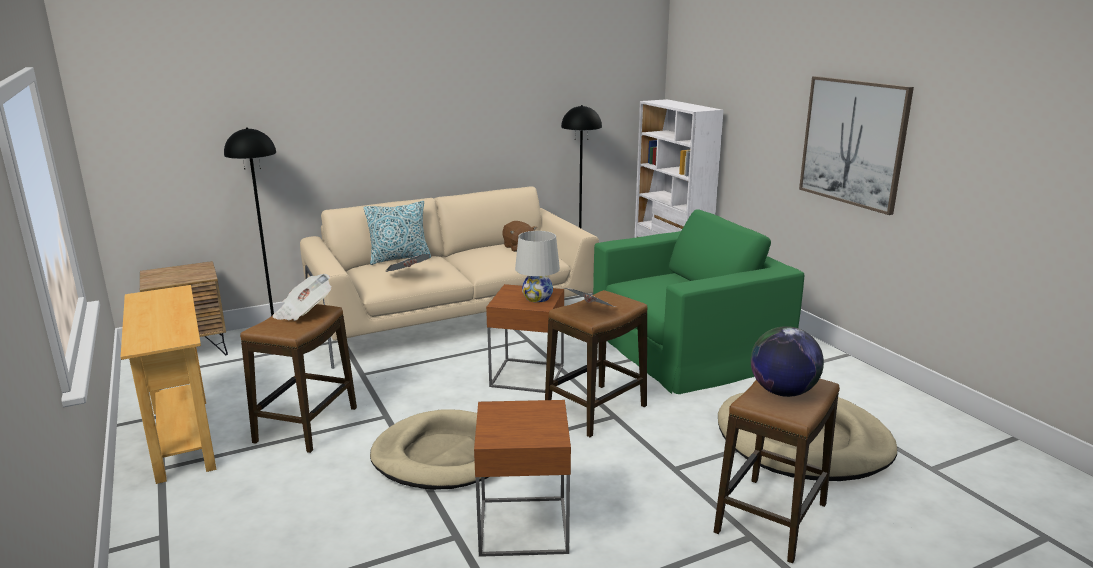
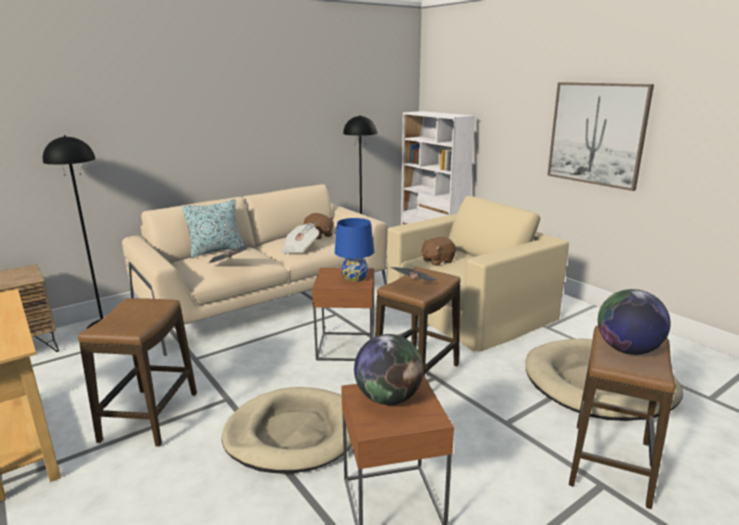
camera: 10 degrees left, 0 degrees up
newspaper [273,274,332,321] -> newspaper moved to [281,223,319,254]
white table lamp [515,231,560,303] -> blue table lamp [335,218,374,282]
green armchair [593,209,805,394] -> beige armchair [387,196,569,352]
none -> globe [354,334,424,405]
none -> brown plush toy [422,237,456,266]

